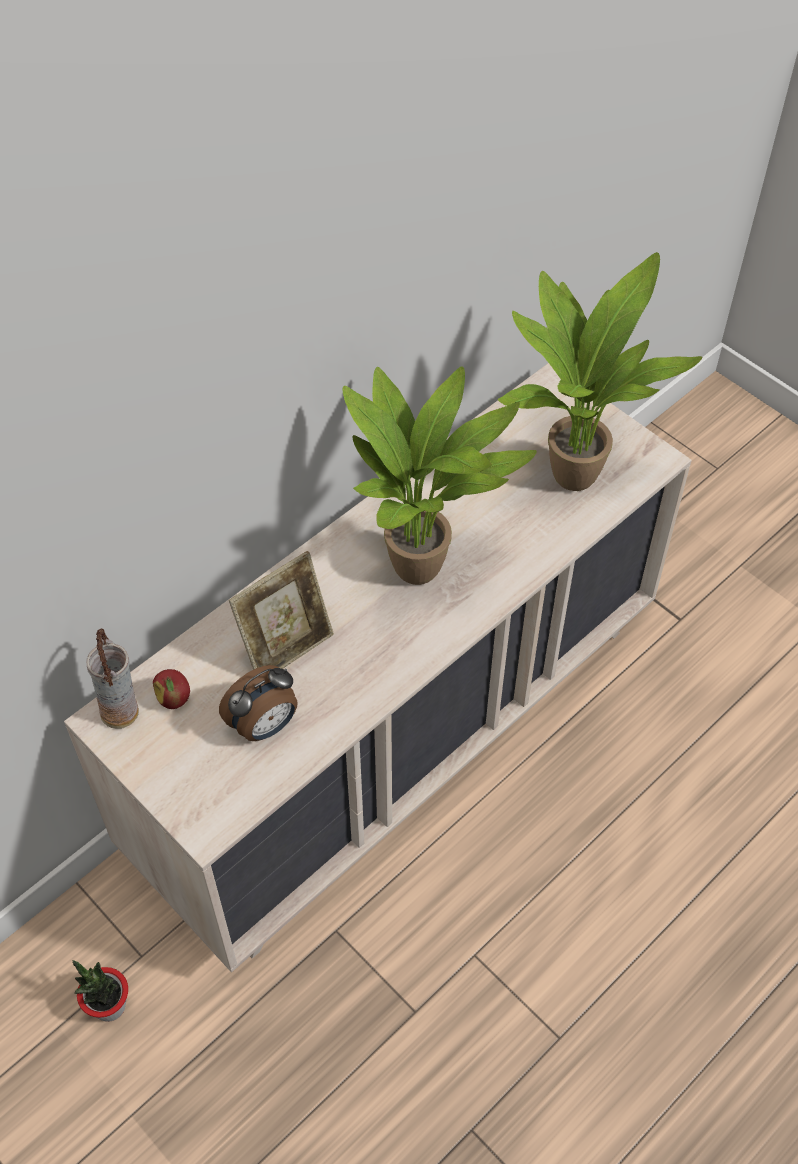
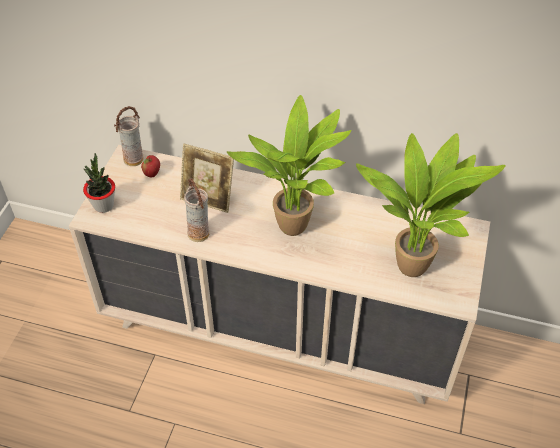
camera: 60 degrees right, 5 degrees down
potted plant [73,960,128,1022] -> potted plant moved to [83,153,115,213]
alarm clock [219,665,298,741] -> none
none -> vase [184,179,209,242]

